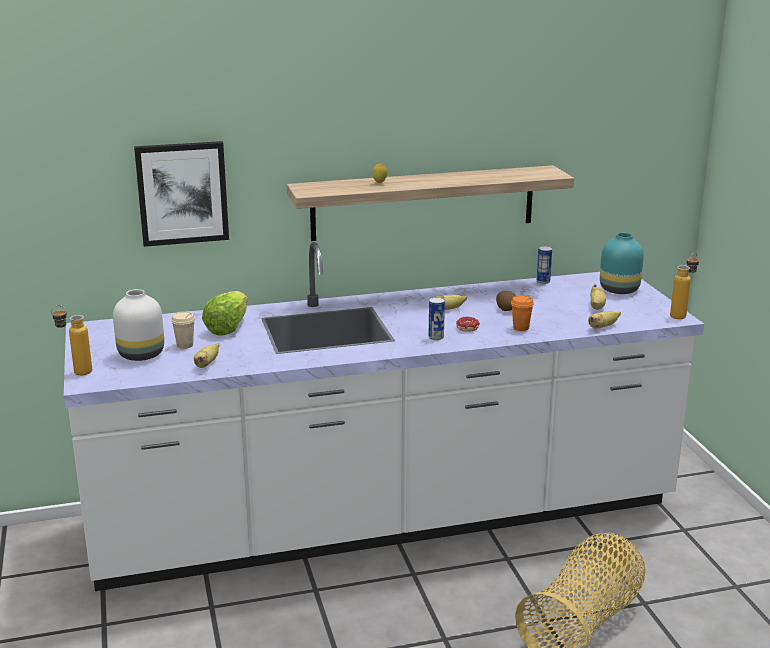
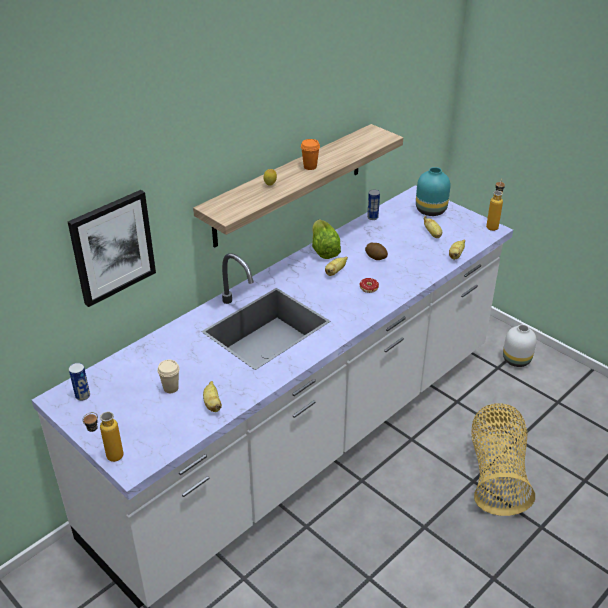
camera: 30 degrees left, 15 degrees up
white vase [113,289,164,361] -> white vase moved to [503,324,537,367]
lettuce [202,291,248,336] -> lettuce moved to [312,219,341,259]
can [429,297,445,340] -> can moved to [69,363,90,401]
orange cup [511,295,534,331] -> orange cup moved to [301,139,320,170]

